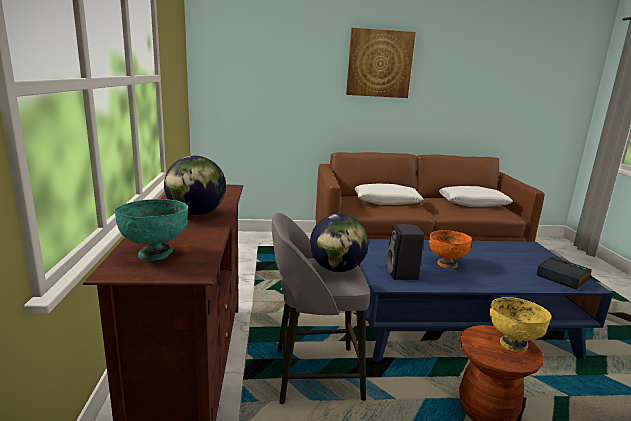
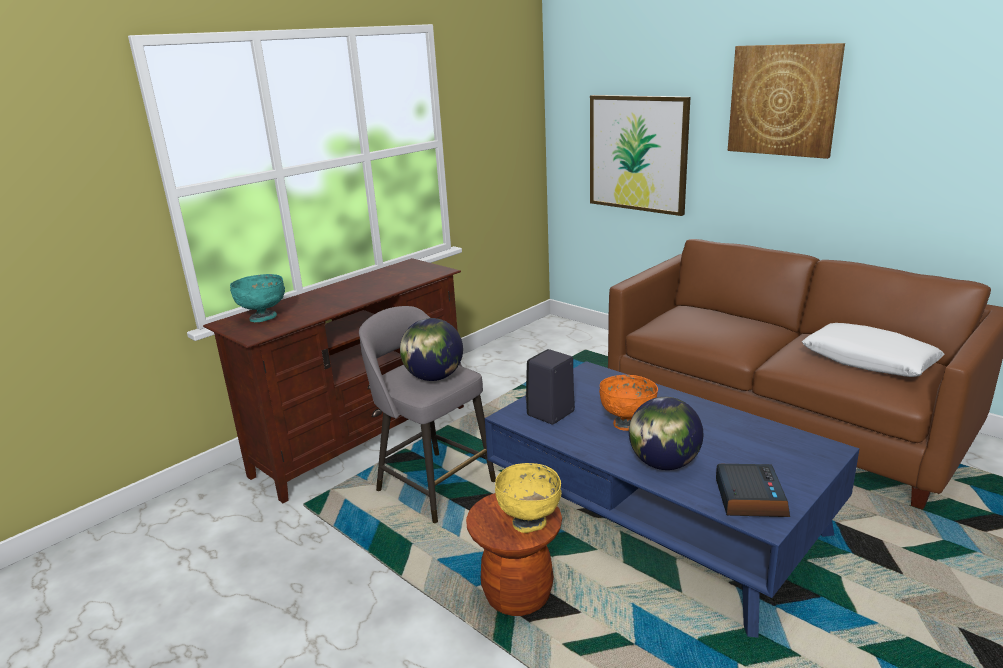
camera: 50 degrees right, 5 degrees up
globe [164,156,226,216] -> globe moved to [629,397,703,470]
white pillow [355,183,423,205] -> none
none -> picture [590,95,690,216]

